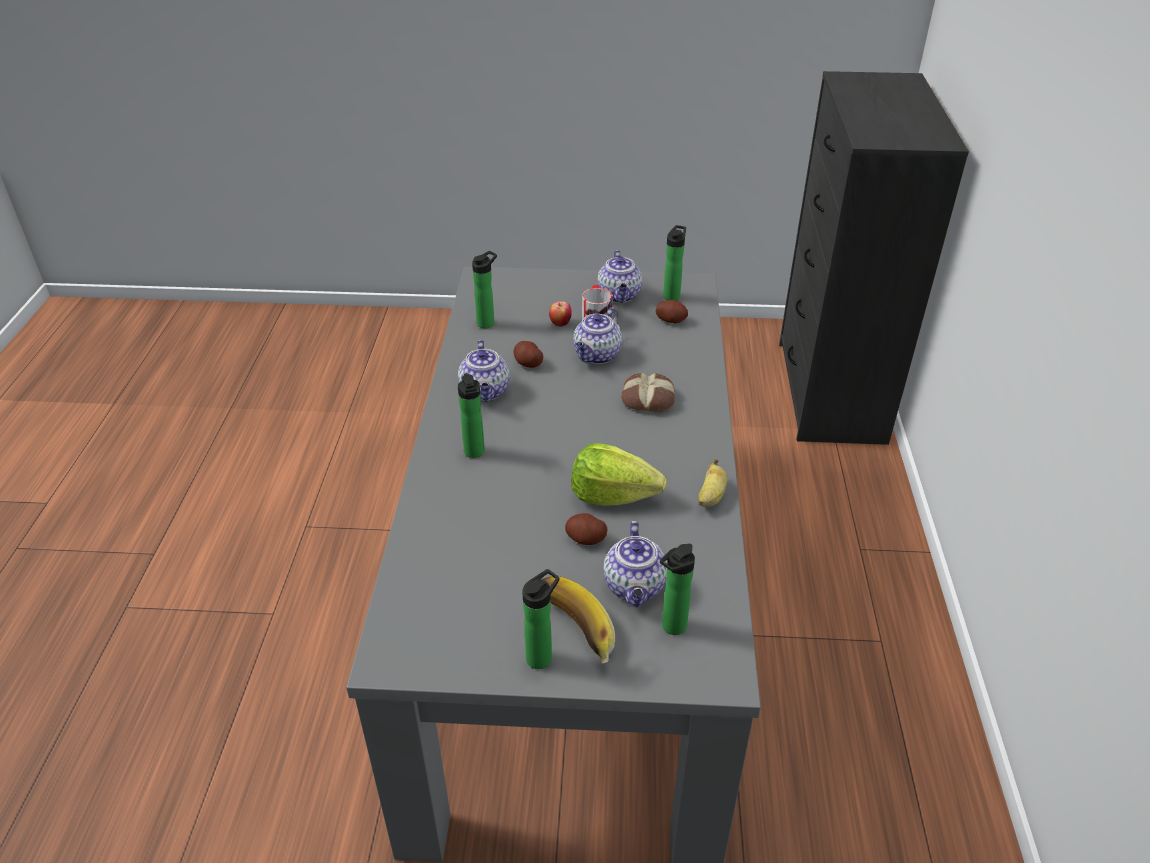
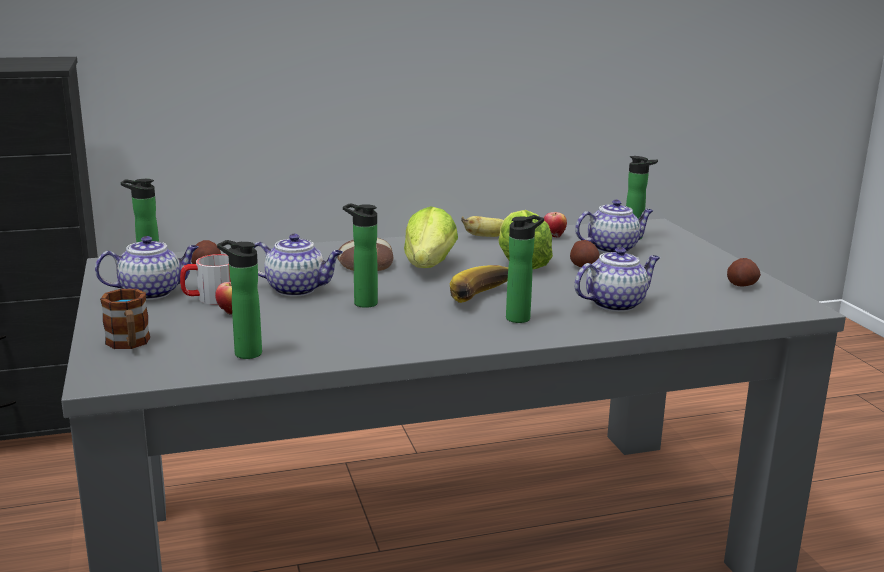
camera: 110 degrees left, 20 degrees down
teapot [458,340,510,402] -> teapot moved to [574,247,660,312]
potato [514,341,543,368] -> potato moved to [727,258,761,287]
bottle [522,569,559,669] -> bottle moved to [343,203,378,308]
banana [542,576,615,663] -> banana moved to [450,265,508,303]
none -> mug [100,289,150,349]
none -> lettuce [404,206,458,268]
none -> apple [544,212,567,238]

